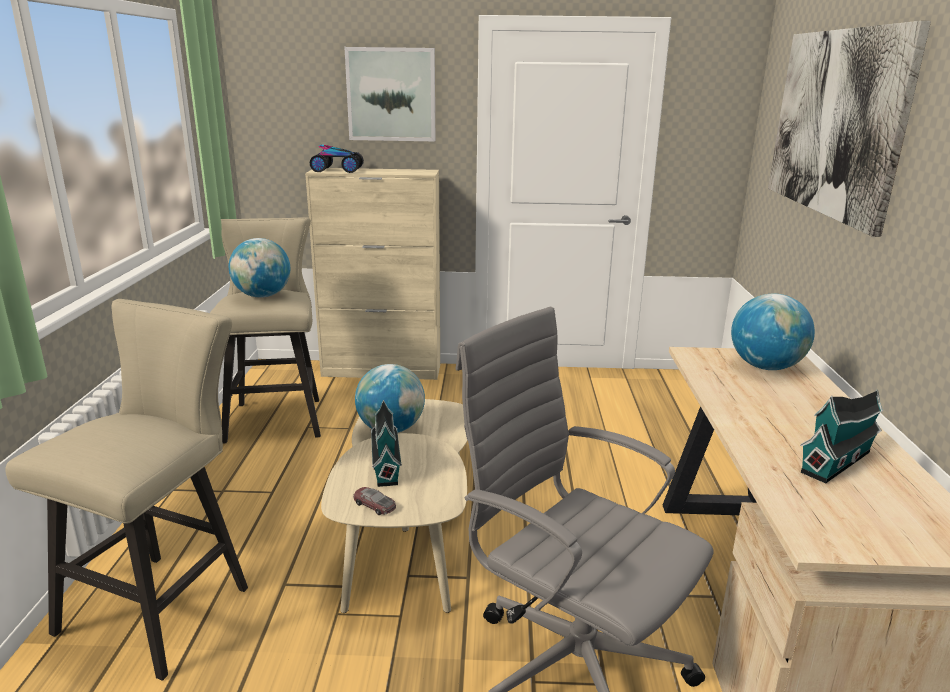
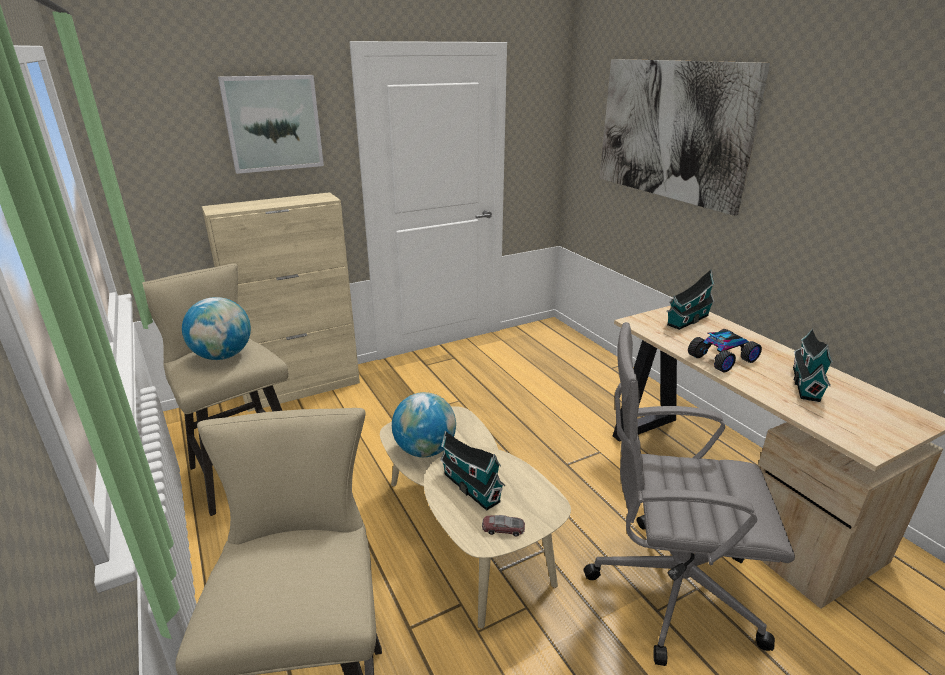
camera: 30 degrees left, 5 degrees up
toy car [309,144,364,173] -> toy car moved to [688,329,762,372]
globe [731,294,815,370] -> toy house [666,269,715,330]

